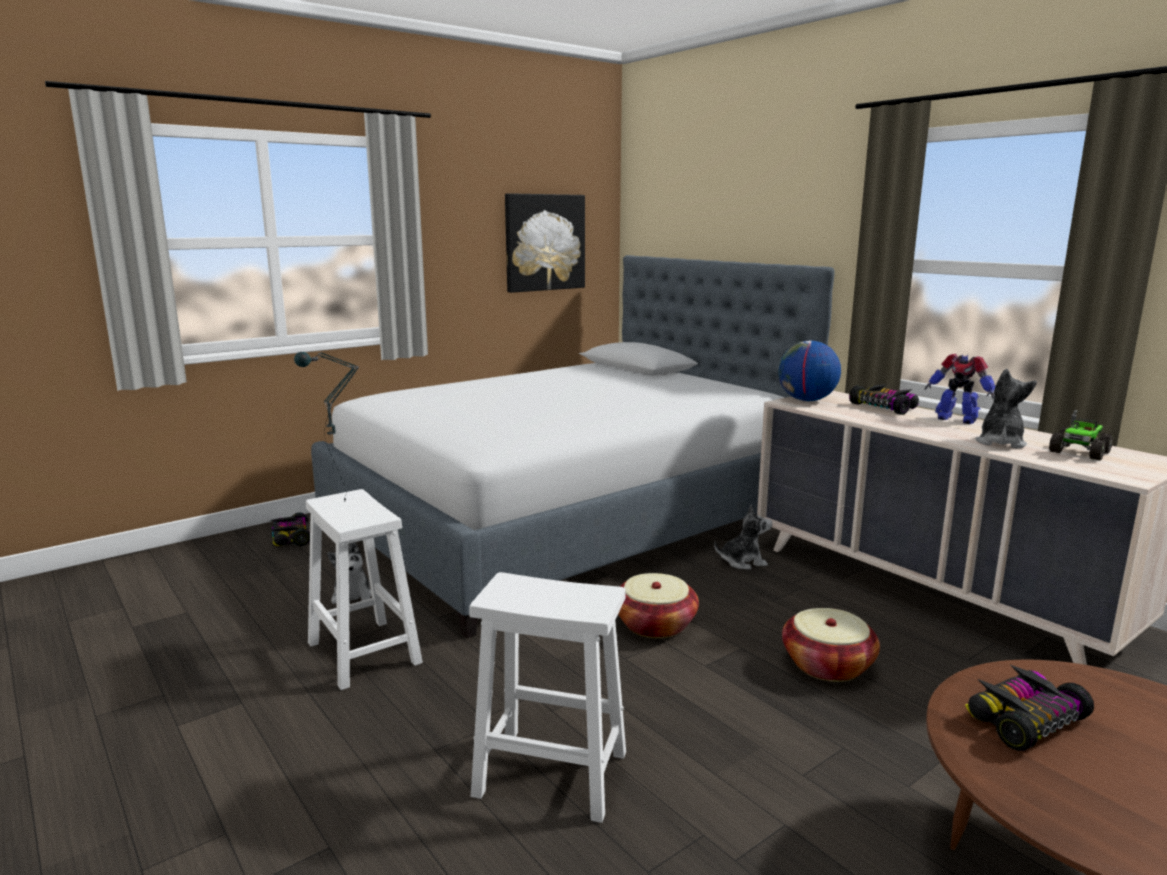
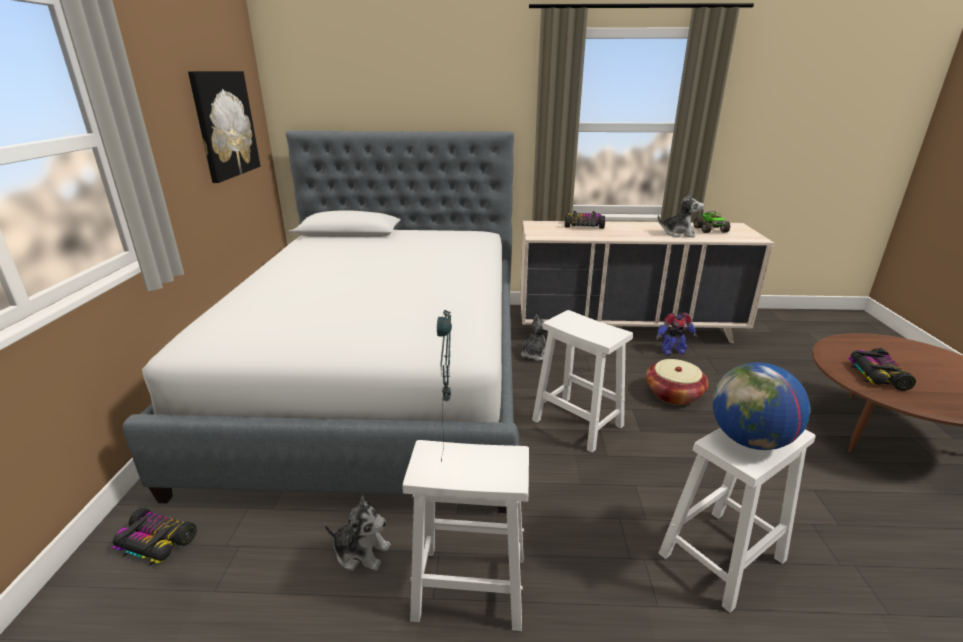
camera: 50 degrees left, 10 degrees up
basket [618,573,699,638] -> white stool [532,310,633,453]
globe [778,341,841,401] -> globe moved to [713,362,810,450]
toy robot [924,354,995,424] -> toy robot moved to [656,313,697,356]
plush toy [975,369,1037,448] -> plush toy turned 135 degrees clockwise [658,191,704,238]

